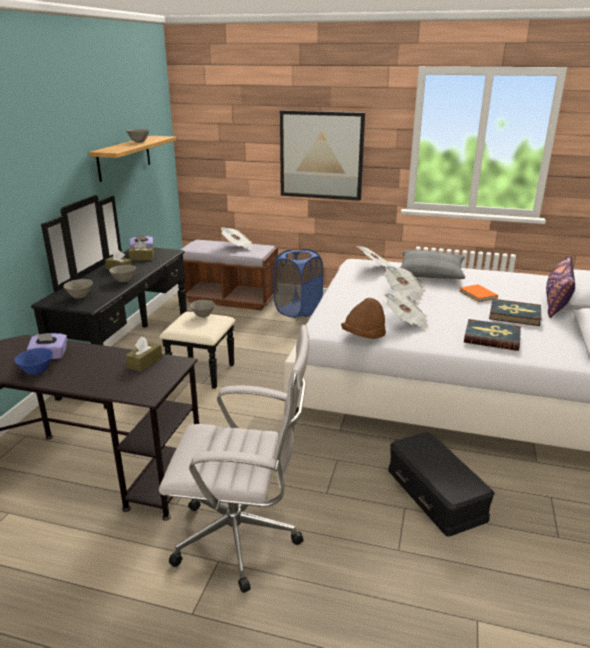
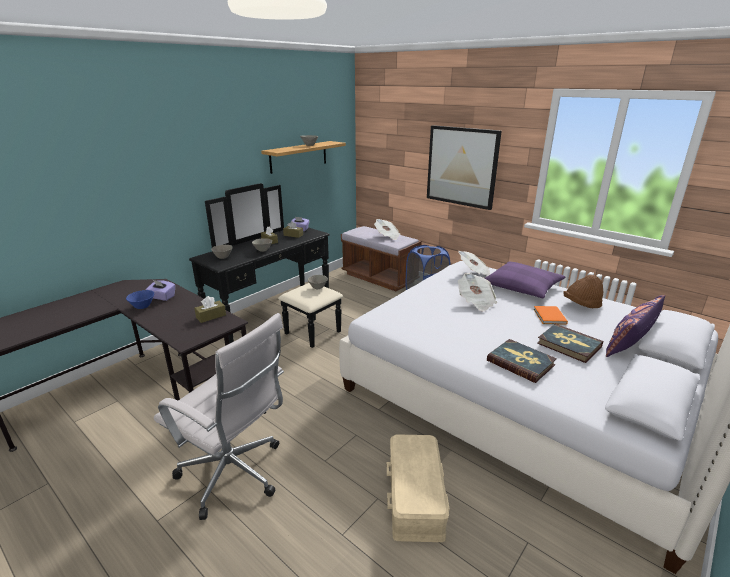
camera: 25 degrees right, 0 degrees up
brown hat [341,298,386,339] -> brown hat moved to [563,275,603,308]
newspaper [384,293,429,329] -> none
black storage box [388,432,495,536] -> beige storage box [387,435,449,542]
grey pillow [400,250,465,279] -> purple pillow [485,262,565,298]

